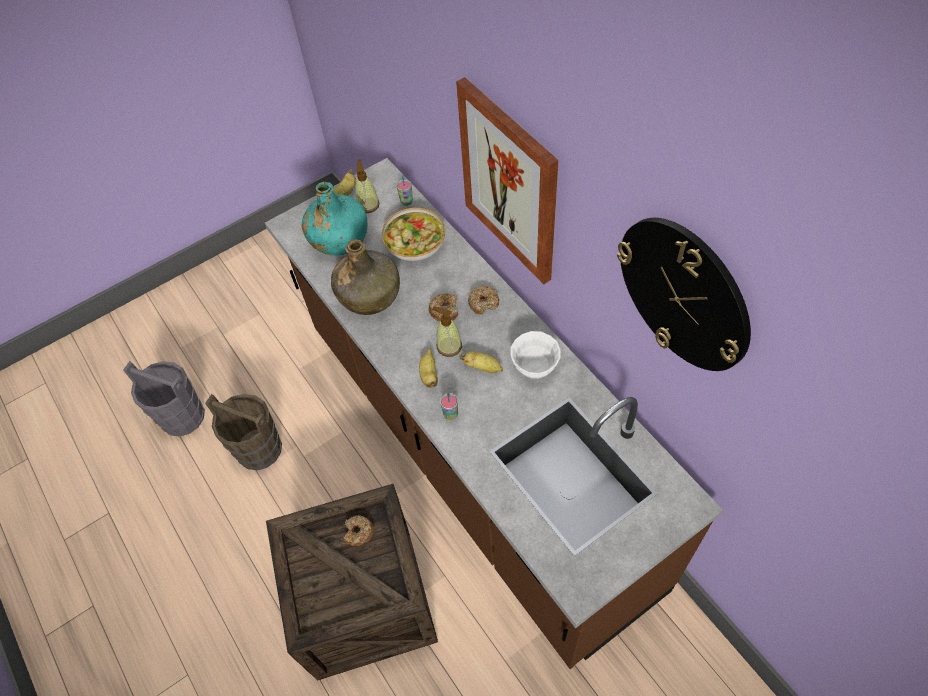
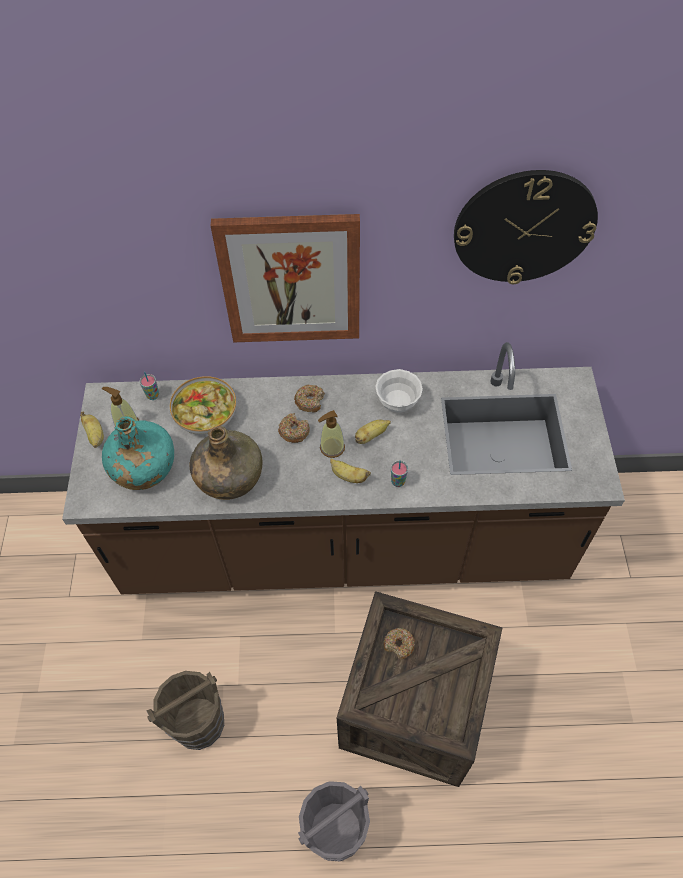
camera: 60 degrees left, 0 degrees up
grey bucket [123,361,205,437] -> grey bucket moved to [298,781,370,861]

